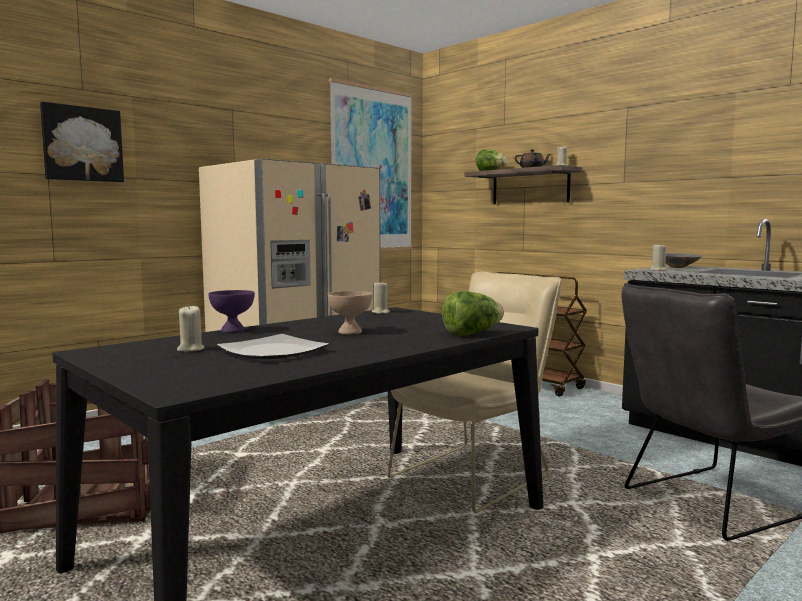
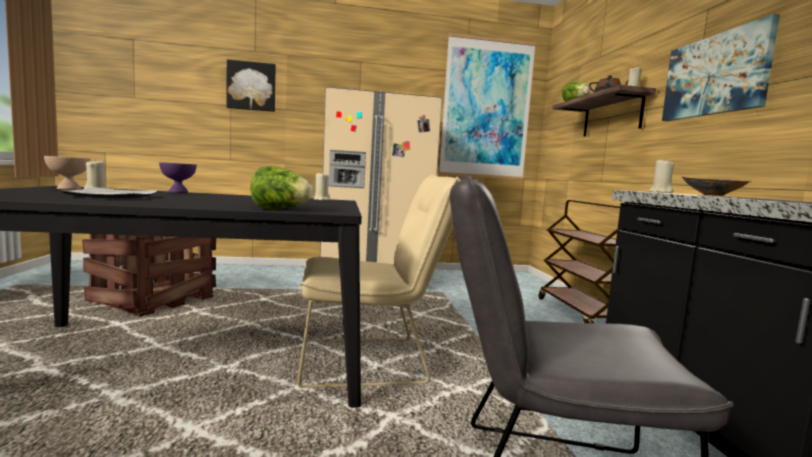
camera: 35 degrees right, 0 degrees up
beige bowl [327,291,372,334] -> beige bowl moved to [44,156,91,190]
none -> picture [662,14,780,121]

